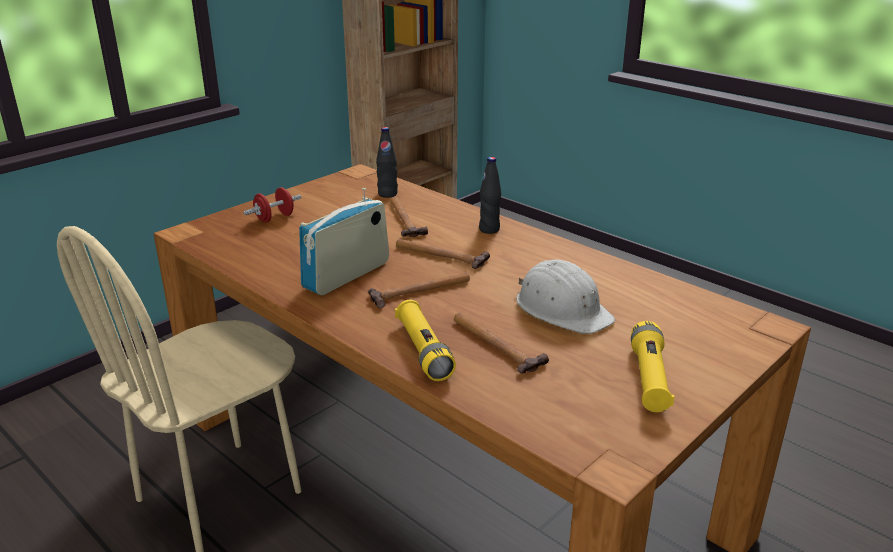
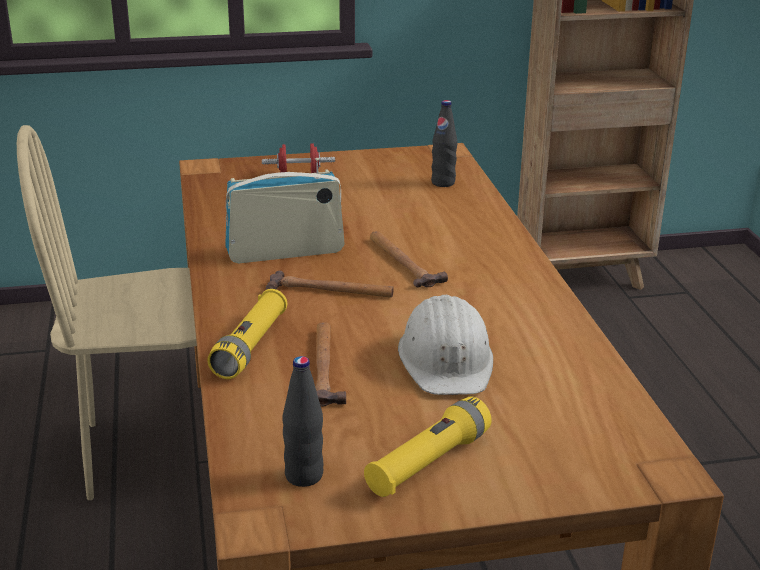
camera: 35 degrees right, 0 degrees up
hammer [390,197,428,237] -> none
black bottle [479,157,501,234] -> black bottle moved to [282,356,323,487]

